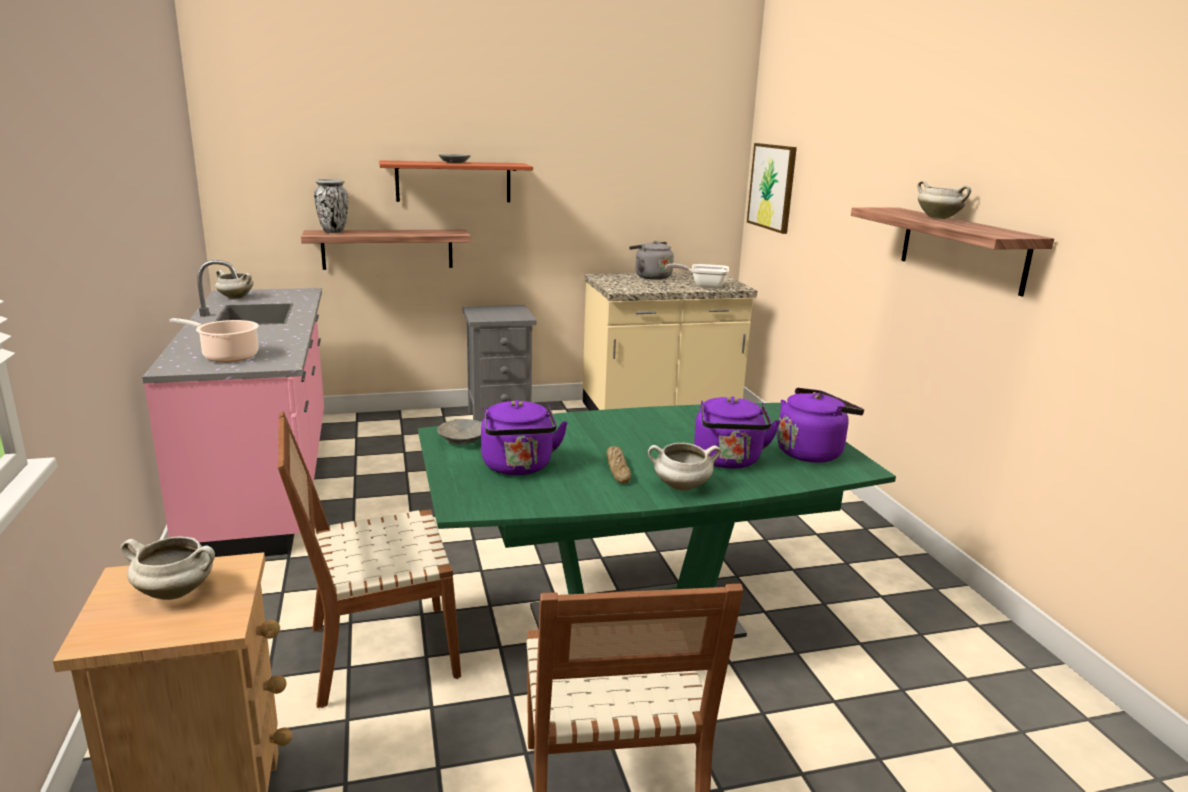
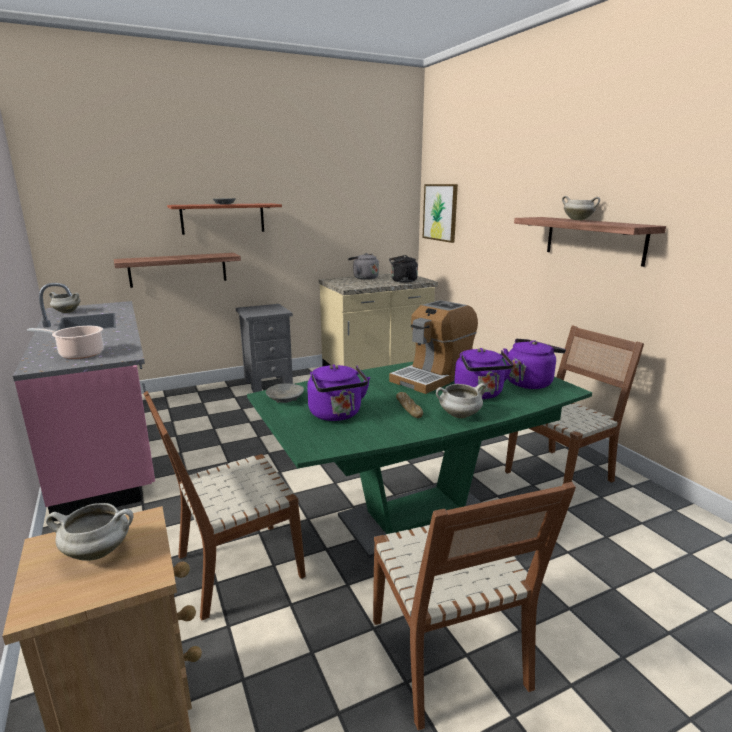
camera: 10 degrees left, 0 degrees up
vase [314,179,348,233] -> none
frying pan [665,264,729,288] -> black kettle [389,255,418,283]
none -> coffee machine [389,300,478,394]
none -> chair [505,325,644,484]

